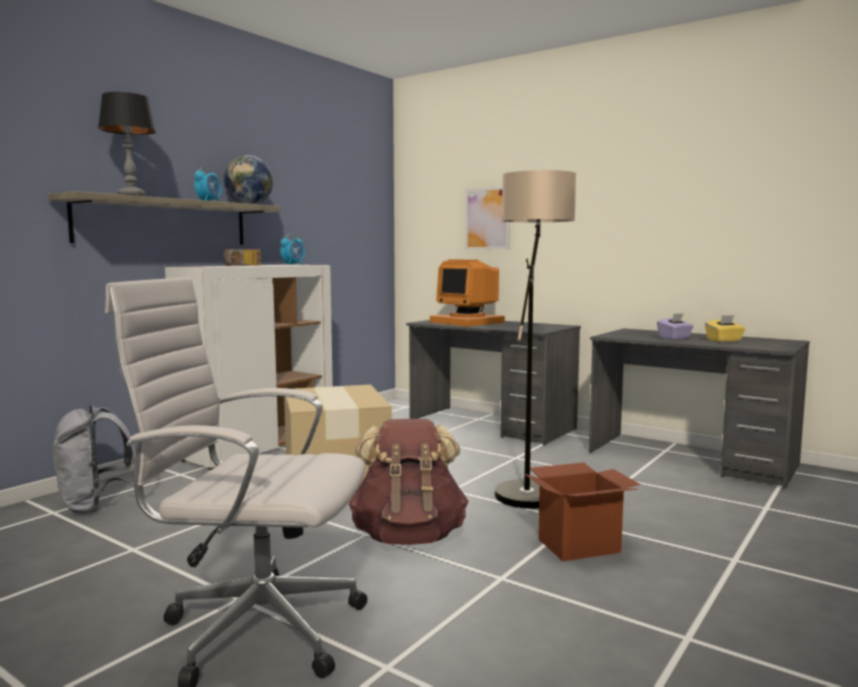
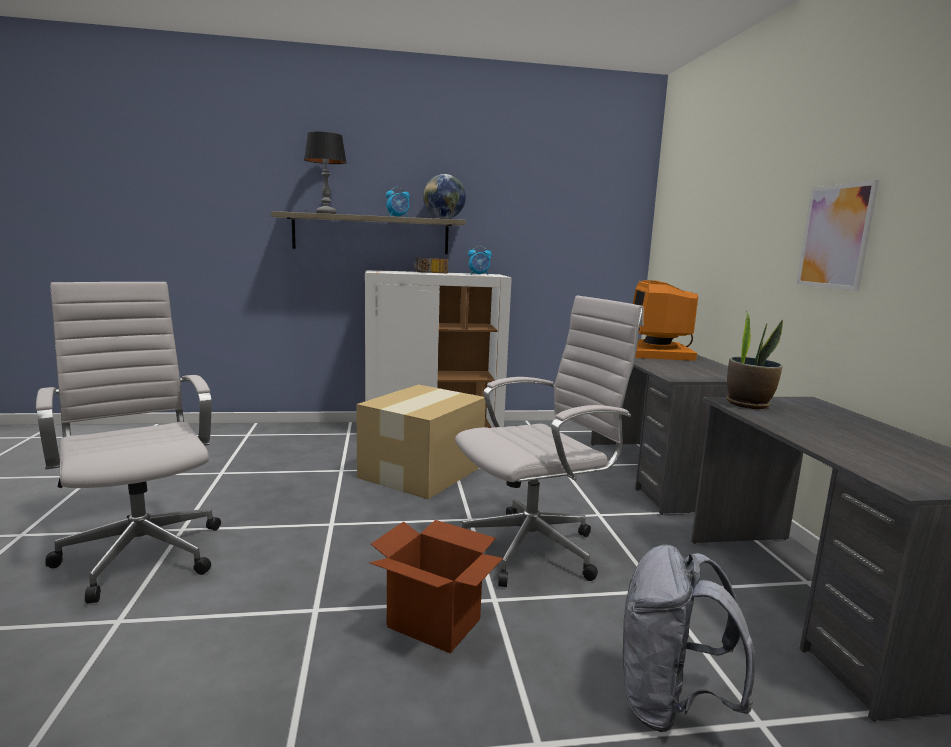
camera: 45 degrees right, 5 degrees up
grey backpack [53,405,137,513] -> grey backpack moved to [622,545,756,732]
brown backpack [349,419,468,545] -> none
picture [465,187,510,250] -> picture moved to [796,180,879,291]
floor lamp [495,170,576,509] -> white office chair [455,296,644,587]
purple tissue box [657,313,694,340] -> none
yellow tissue box [705,315,745,342] -> none
none -> potted plant [727,311,783,409]

